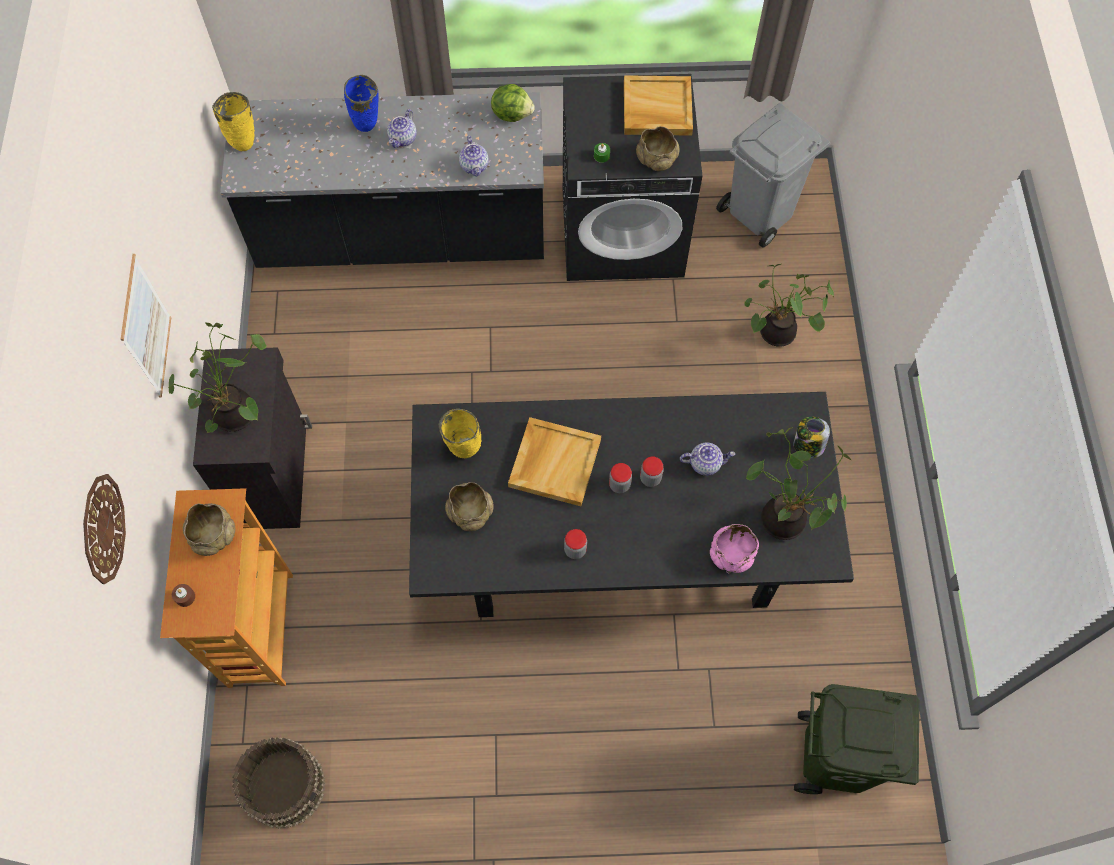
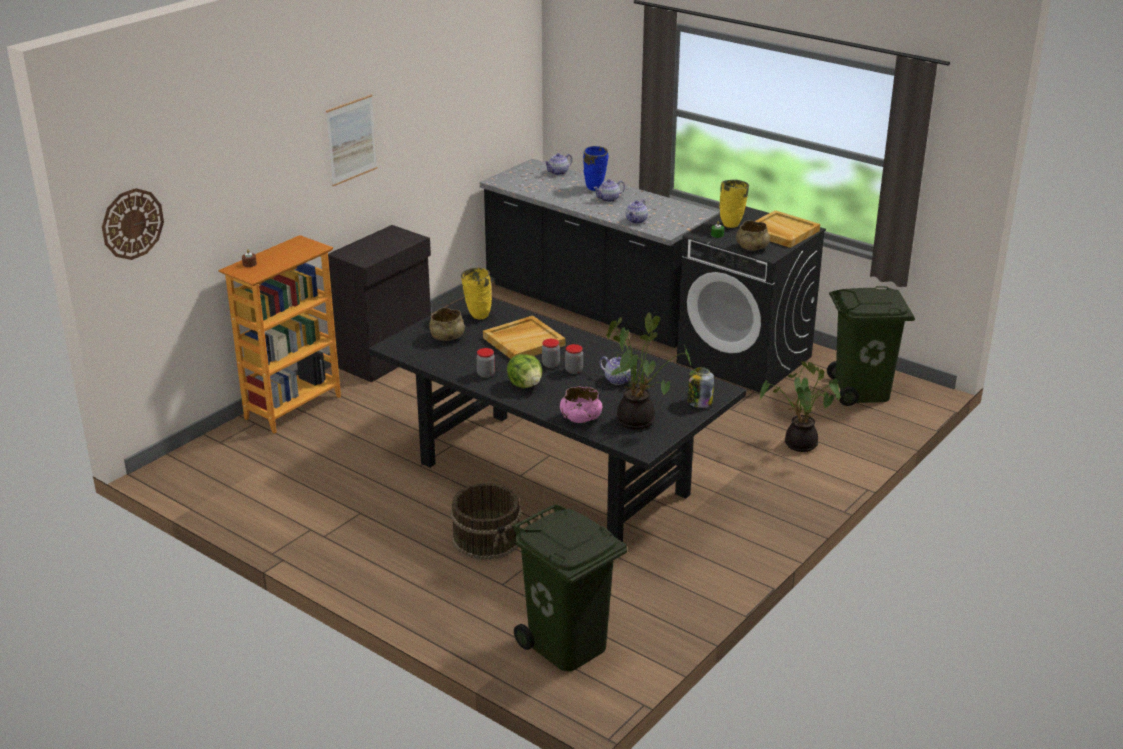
camera: 40 degrees right, 35 degrees down
wall clock [83,474,126,584] -> wall clock moved to [102,188,164,260]
potted plant [168,323,267,433] -> none
beige bowl [183,503,235,556] -> none
yellow vase [212,92,255,151] -> yellow vase moved to [719,180,749,228]
brown bucket [232,737,326,829] -> brown bucket moved to [451,483,521,560]
lettuce [491,84,535,122] -> lettuce moved to [507,354,543,388]
grey trash can [716,103,830,248] -> green trash can [827,286,915,406]
none -> teapot [544,153,572,175]

